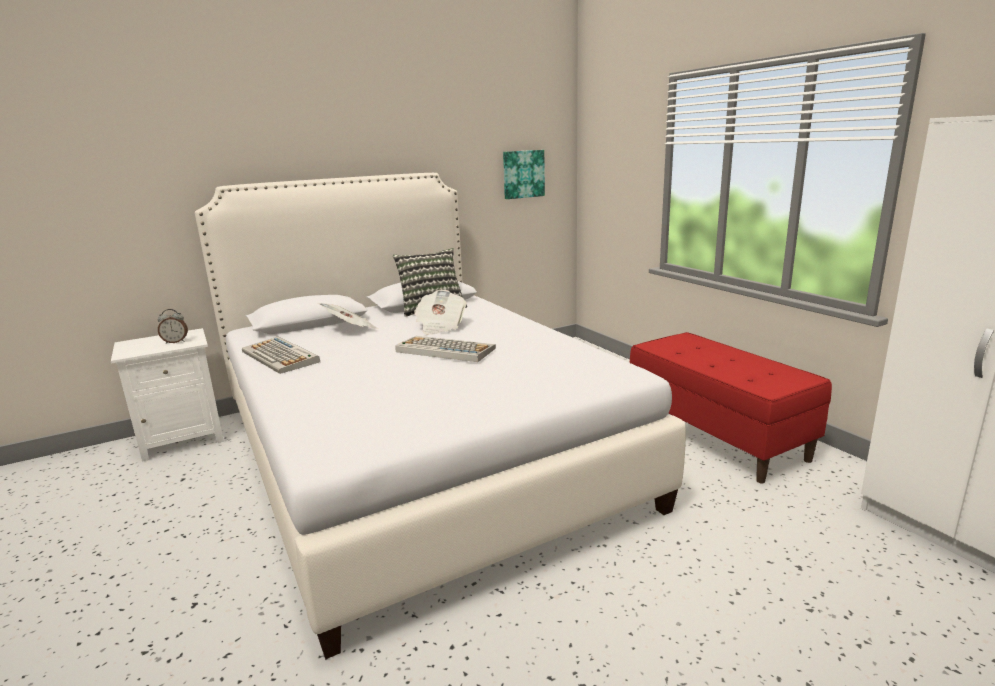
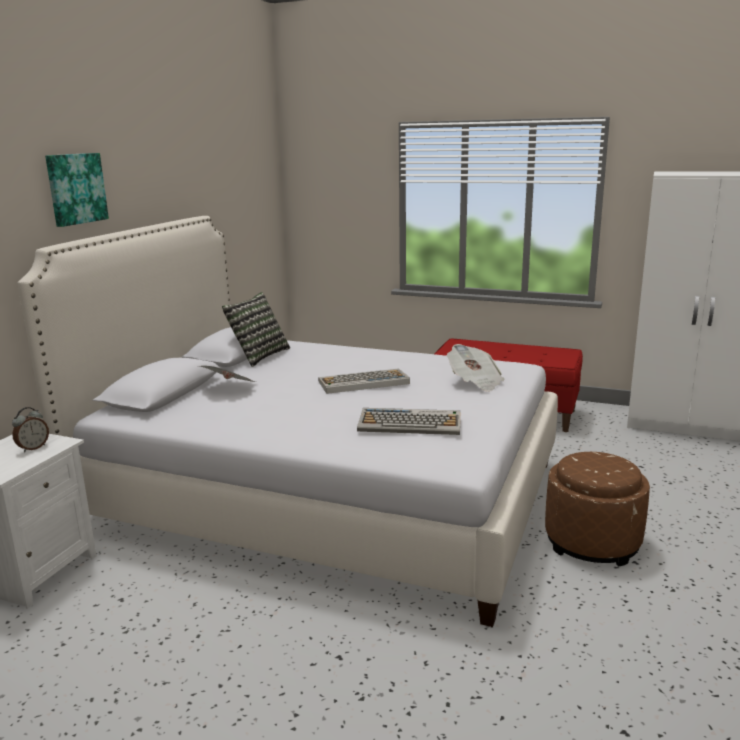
camera: 40 degrees left, 0 degrees up
keyboard [242,337,320,374] -> keyboard moved to [357,408,460,435]
newspaper [414,290,467,335] -> newspaper moved to [447,344,505,392]
picture [503,150,545,199] -> picture moved to [45,153,109,227]
none -> brown ottoman [545,452,650,566]

